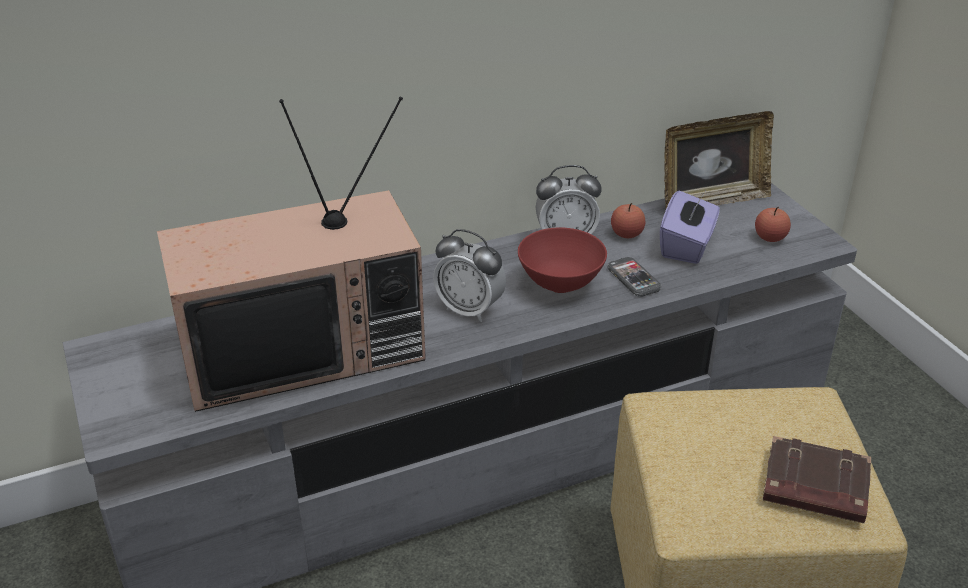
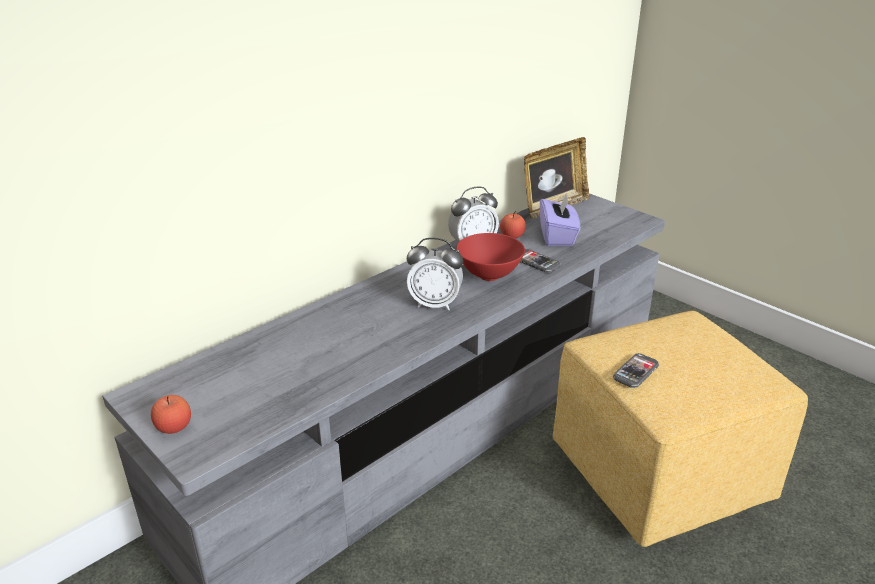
camera: 20 degrees left, 5 degrees down
television [157,97,426,412] -> none
apple [755,207,791,242] -> apple moved to [151,395,191,434]
brown book [763,436,871,523] -> none
none -> phone [613,353,659,388]

